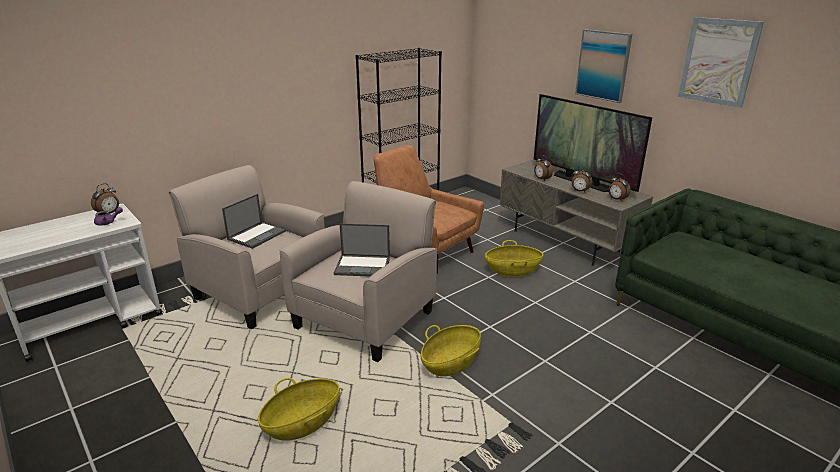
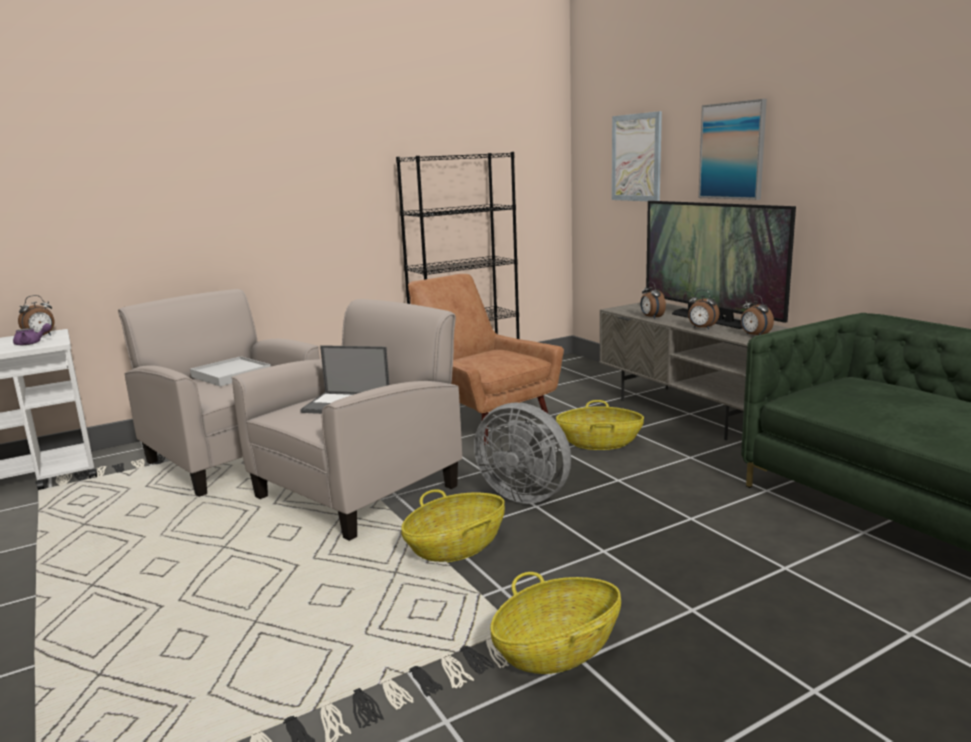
camera: 10 degrees right, 10 degrees down
laptop [222,194,286,249] -> white tray [190,356,271,386]
basket [258,378,340,441] -> basket moved to [490,572,621,674]
picture [678,17,764,108] -> picture moved to [612,111,662,201]
none -> grey fan [474,402,571,504]

